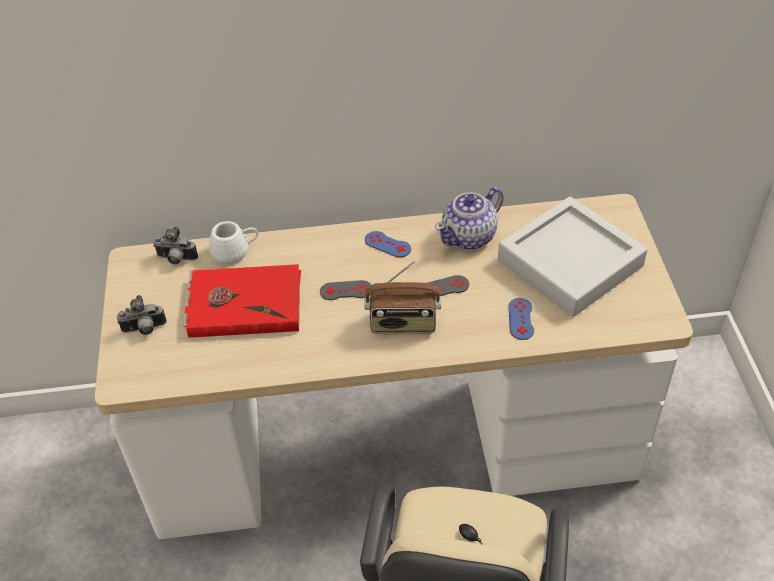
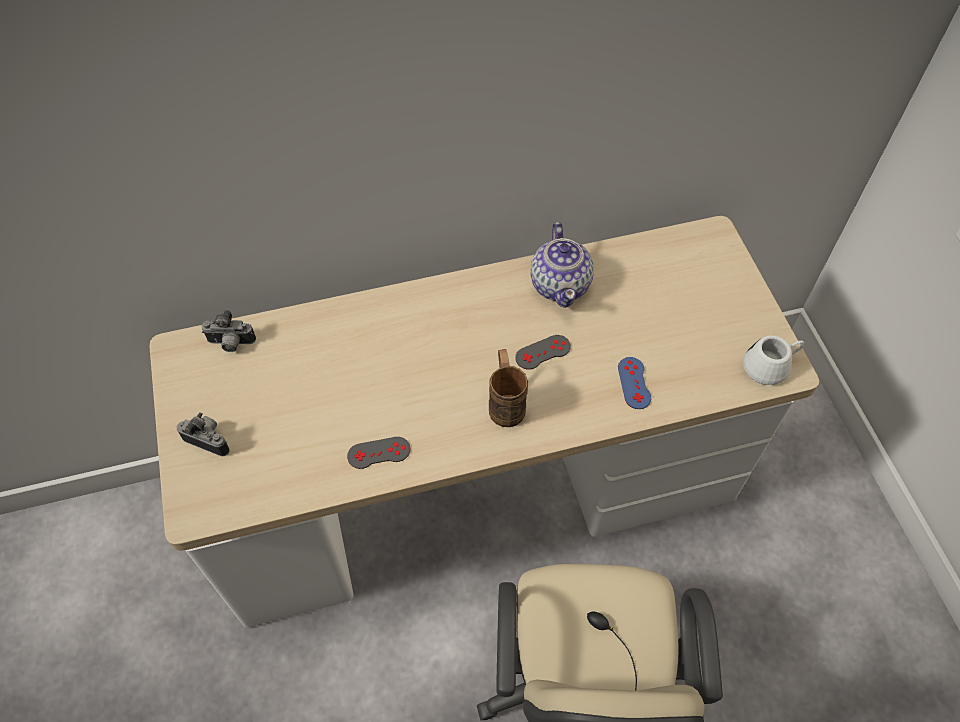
camera: 10 degrees left, 10 degrees up
camera [117,295,167,335] -> camera turned 135 degrees counterclockwise [177,412,230,456]
red book [184,264,301,338] -> none
white mug [209,221,258,263] -> white mug moved to [743,335,804,385]
grey game controller [320,280,371,300] -> grey game controller moved to [347,437,410,469]
radio [364,261,441,334] -> brown mug [489,349,528,427]
blue game controller [365,231,411,257] -> none
teapot [435,187,503,250] -> teapot turned 45 degrees counterclockwise [530,222,594,308]
grey tray [498,197,648,317] -> none

